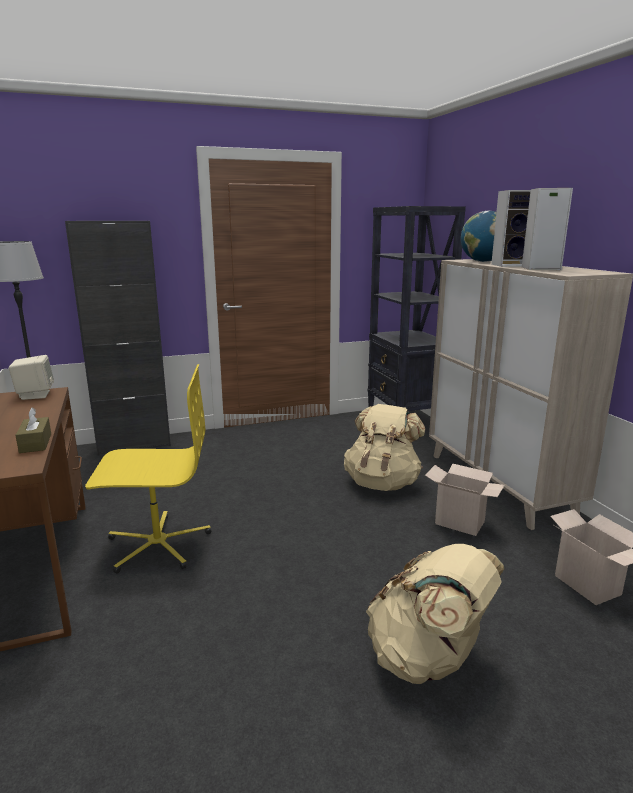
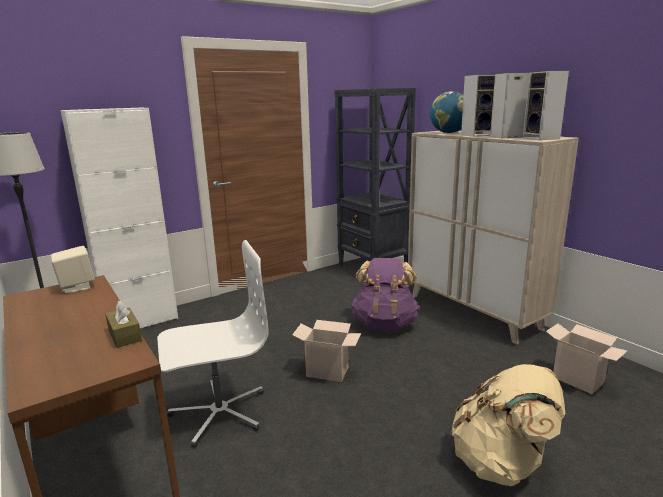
camera: 15 degrees left, 0 degrees up
black cabinet [65,221,171,456] -> white cabinet [61,108,178,328]
yellow office chair [85,364,211,573] -> white office chair [157,240,269,448]
beige backpack [344,404,425,491] -> purple backpack [351,258,420,331]
cardboard box [425,464,505,536] -> cardboard box moved to [292,320,361,382]
none -> speaker [523,71,569,140]

